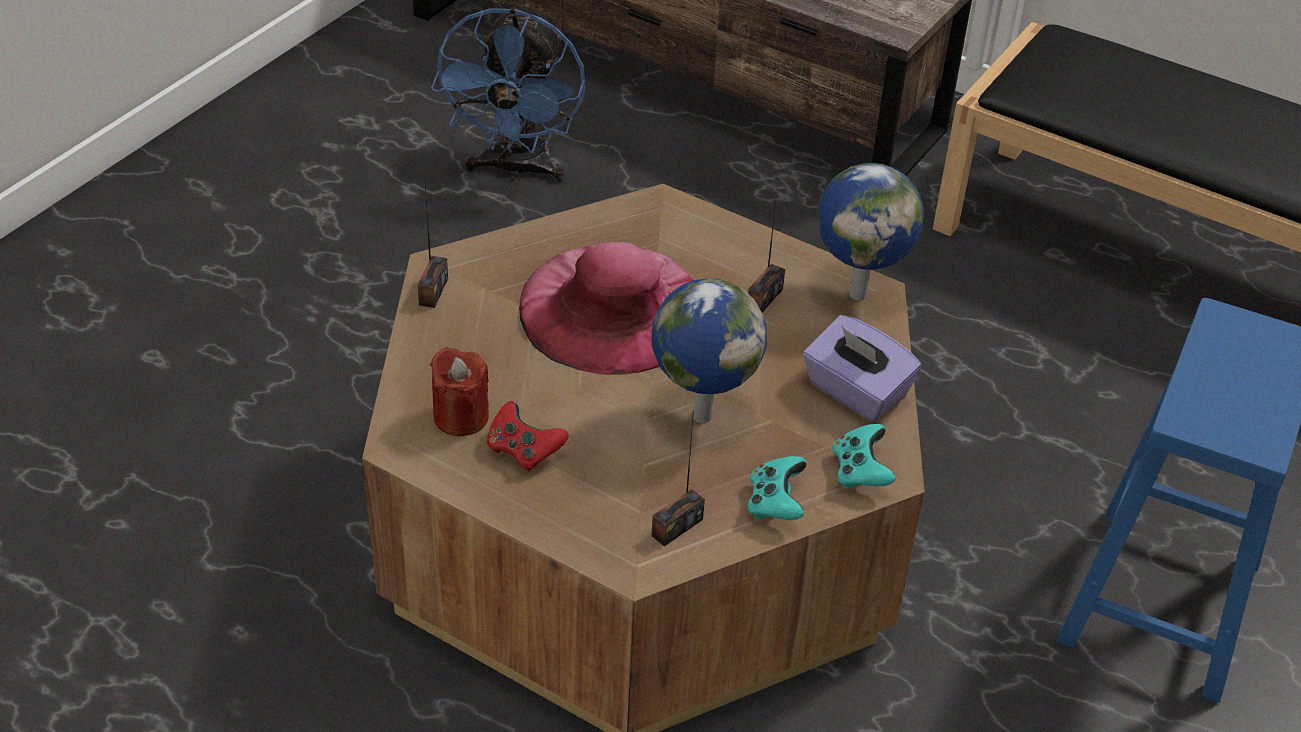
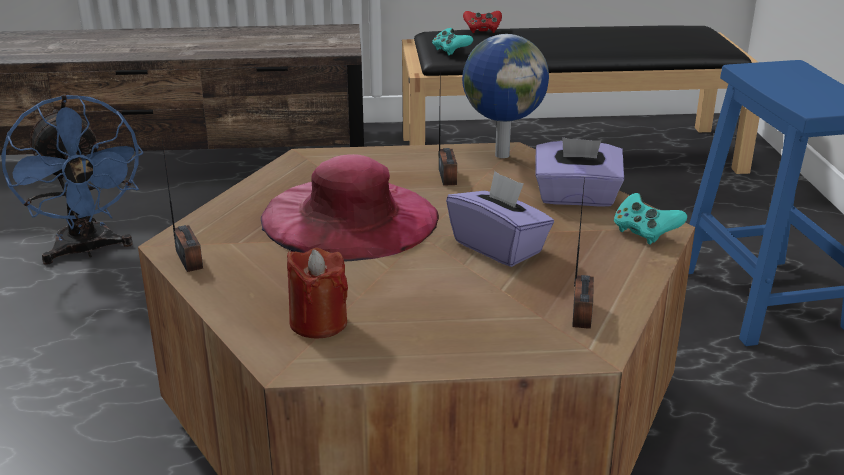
camera: 35 degrees left, 15 degrees down
red game controller [486,401,569,472] -> red game controller moved to [463,11,502,33]
globe [652,278,767,423] -> purple tissue box [446,171,554,267]
turquoise game controller [748,456,807,520] -> turquoise game controller moved to [432,28,473,55]

